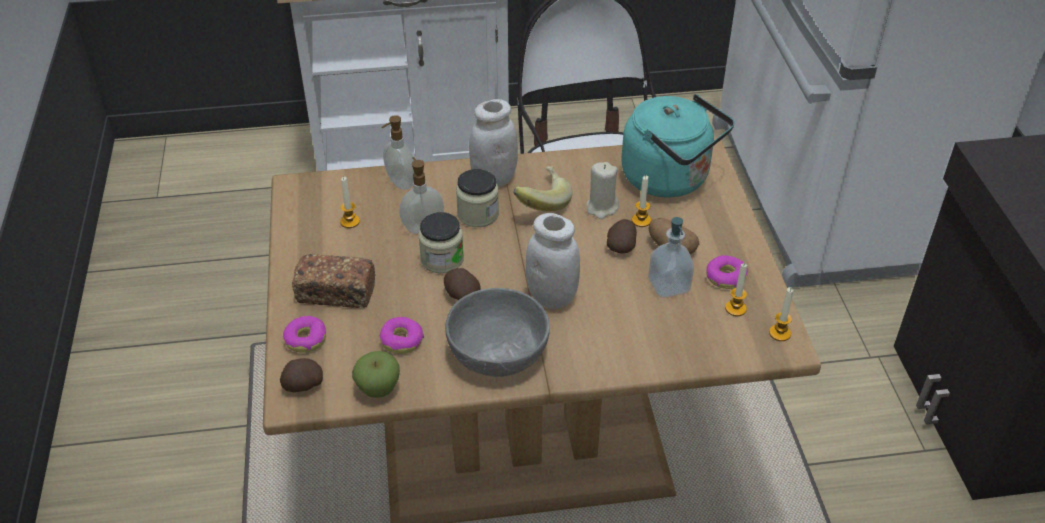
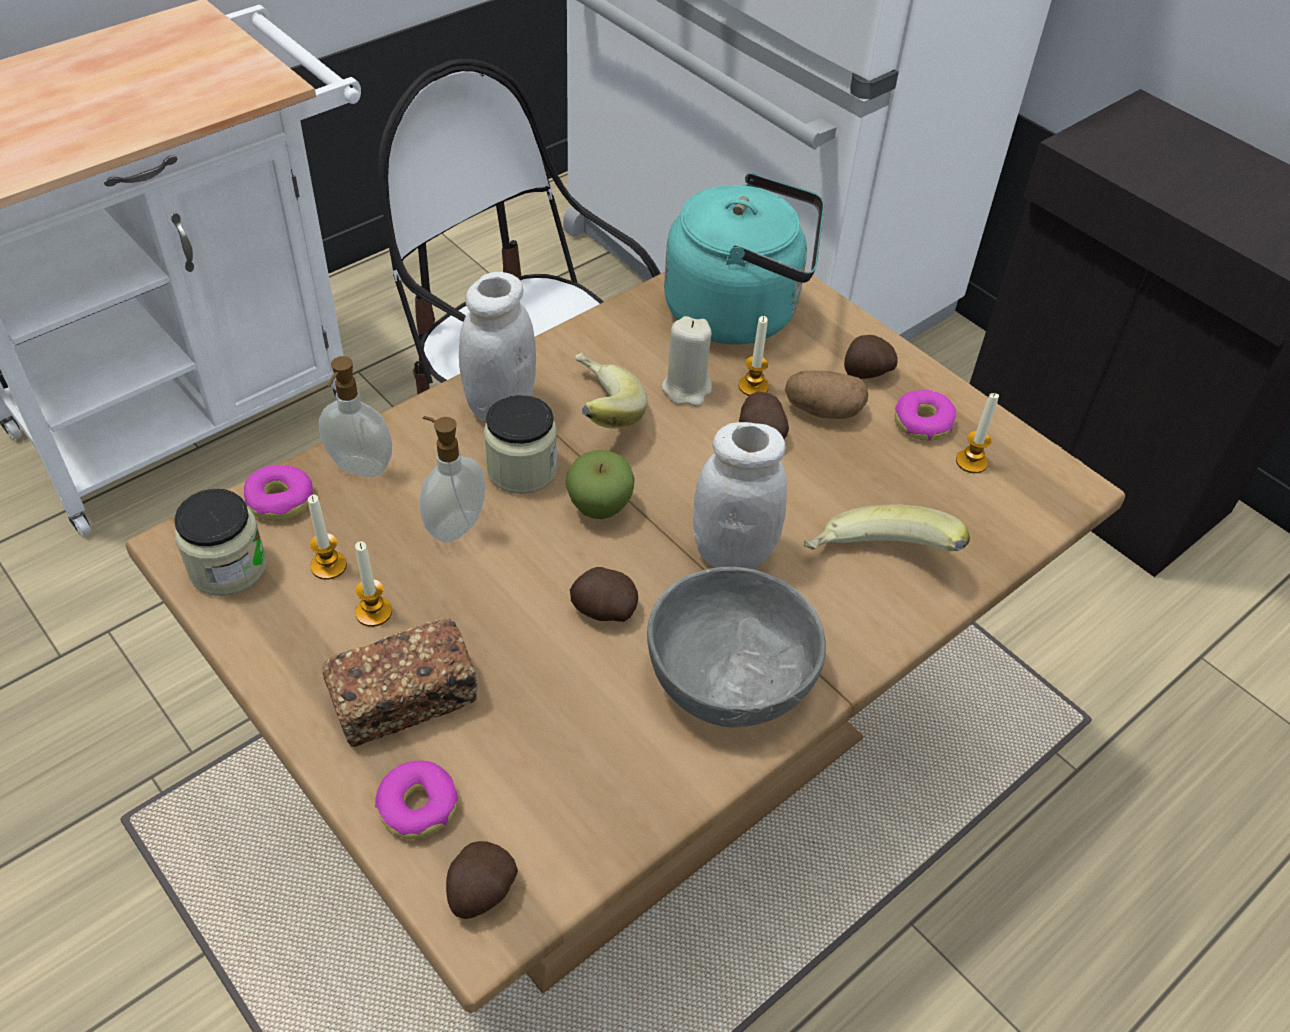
camera: 35 degrees left, 5 degrees up
apple [352,351,400,398] -> apple moved to [565,450,635,519]
donut [380,317,424,354] -> donut moved to [244,465,313,521]
jar [418,212,464,273] -> jar moved to [174,489,267,596]
soap dispenser [648,217,694,297] -> none
candle [769,287,793,341] -> candle moved to [355,541,392,627]
none -> banana [804,505,970,551]
none -> potato [844,335,898,379]

